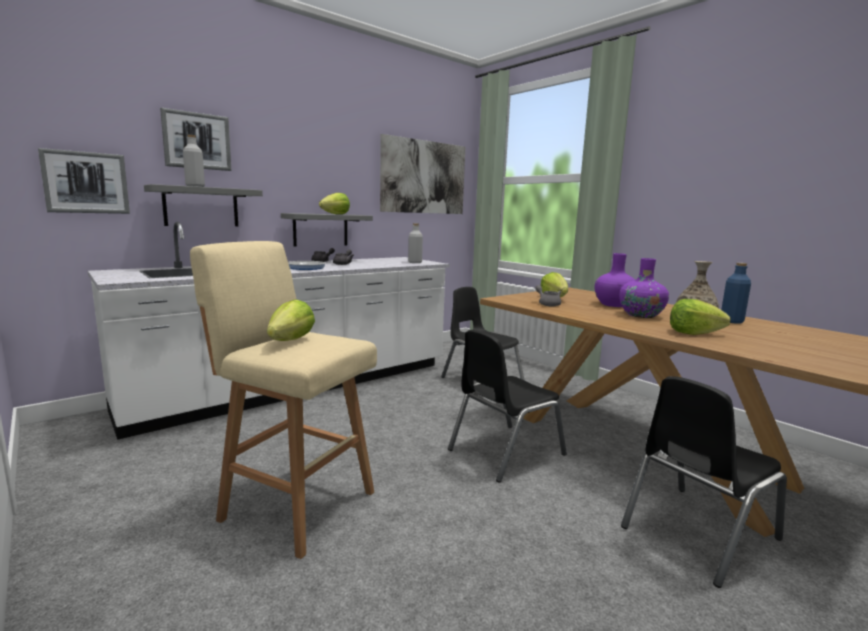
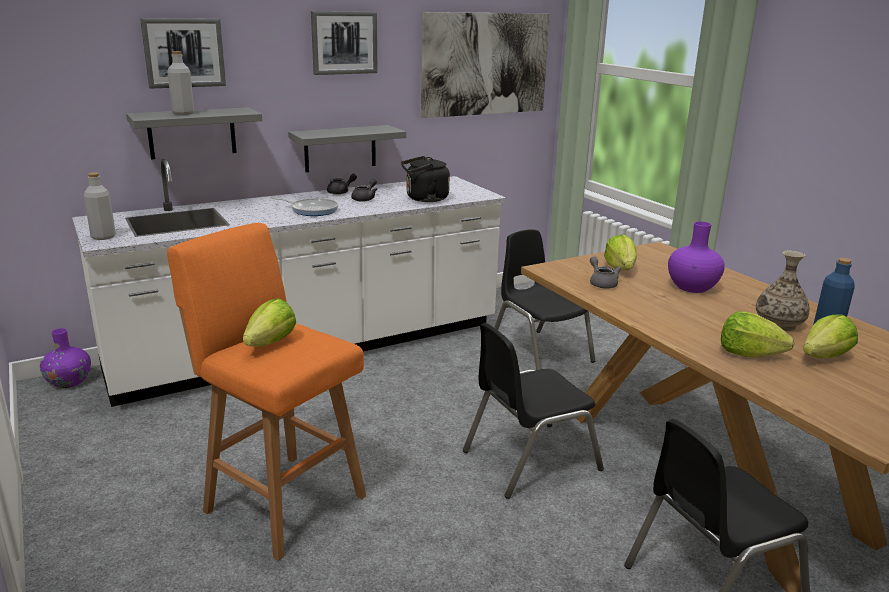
camera: 10 degrees right, 10 degrees up
picture [38,148,130,214] -> picture moved to [311,11,378,75]
beige stool [190,241,377,559] -> orange stool [167,223,366,561]
lettuce [319,193,350,214] -> lettuce moved to [803,314,858,359]
grey bottle [408,223,423,263] -> grey bottle moved to [84,173,116,240]
purple vase [619,258,669,318] -> purple vase moved to [40,328,91,388]
none -> black kettle [401,156,450,202]

